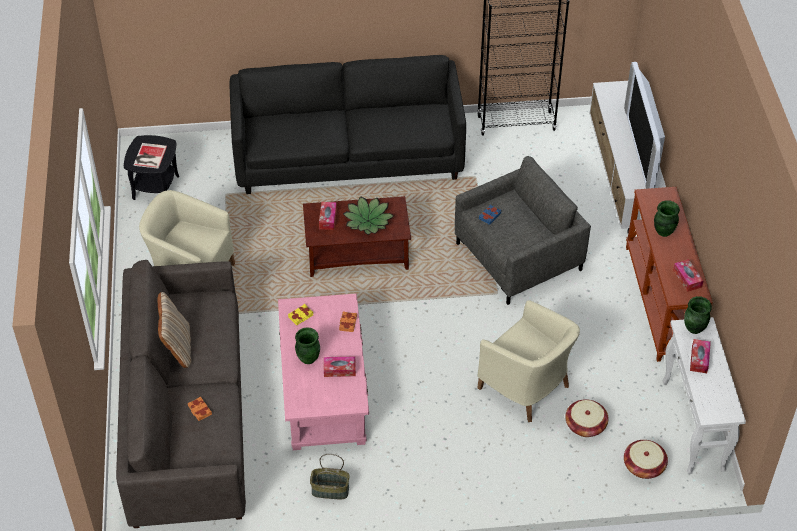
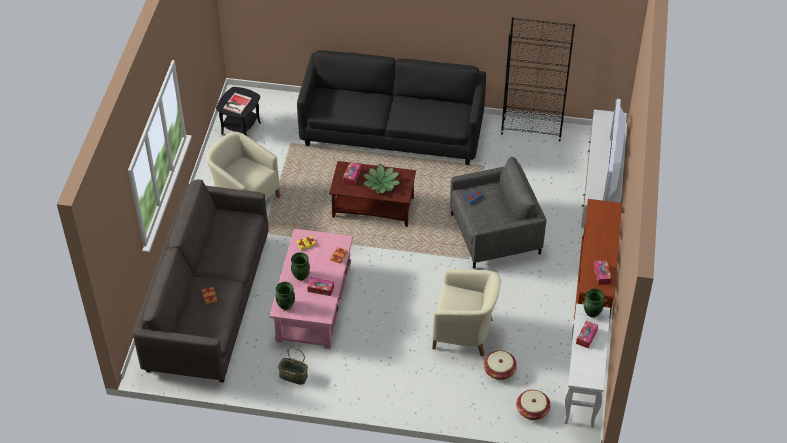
camera: 15 degrees right, 0 degrees up
beige pillow [157,292,191,368] -> none
beige armchair [477,300,580,422] -> beige armchair turned 45 degrees counterclockwise [432,269,501,357]
green vase [654,200,680,237] -> green vase moved to [275,282,295,310]

